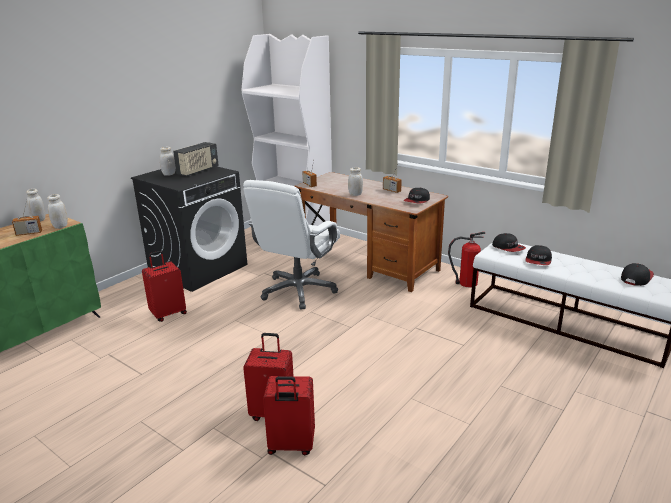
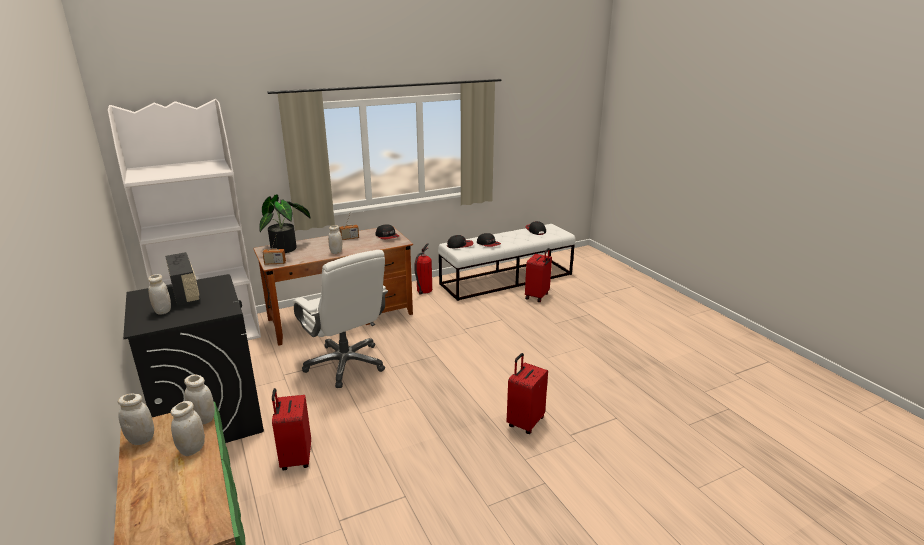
camera: 65 degrees left, 0 degrees up
radio [12,200,42,236] -> white jar [171,401,205,456]
red suitcase [263,376,315,455] -> red suitcase moved to [525,248,552,302]
none -> potted plant [259,194,311,253]

